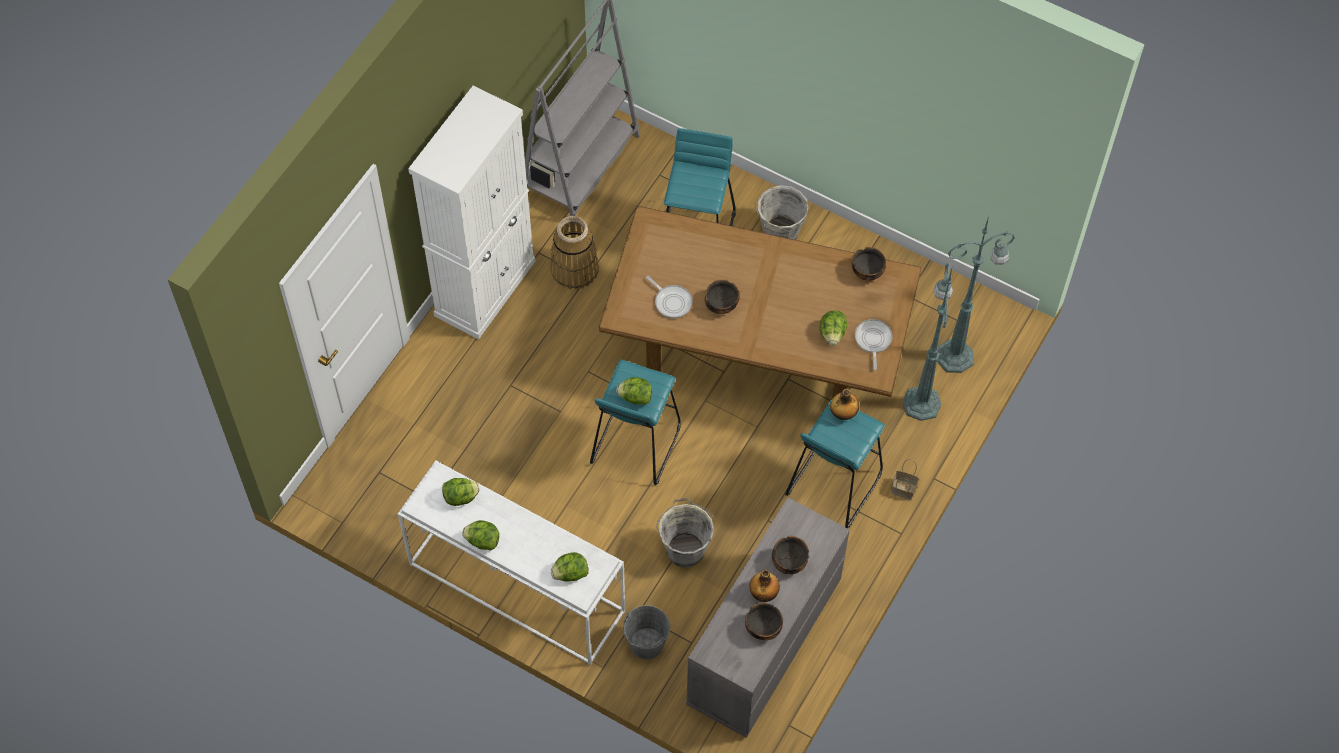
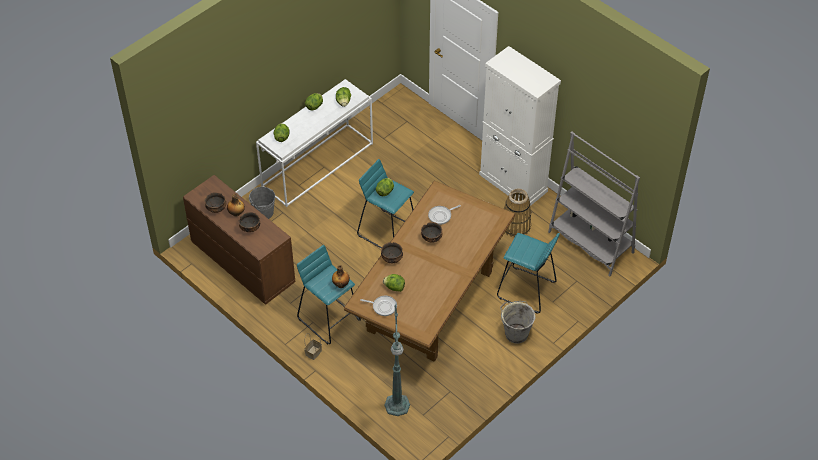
camera: 105 degrees right, 10 degrees down
grey bucket [656,498,715,568] -> none
grey dresser [686,497,849,738] -> brown dresser [183,175,295,305]
bowl [852,247,886,281] -> bowl moved to [381,242,403,263]
green floor lamp [903,263,953,421] -> none

